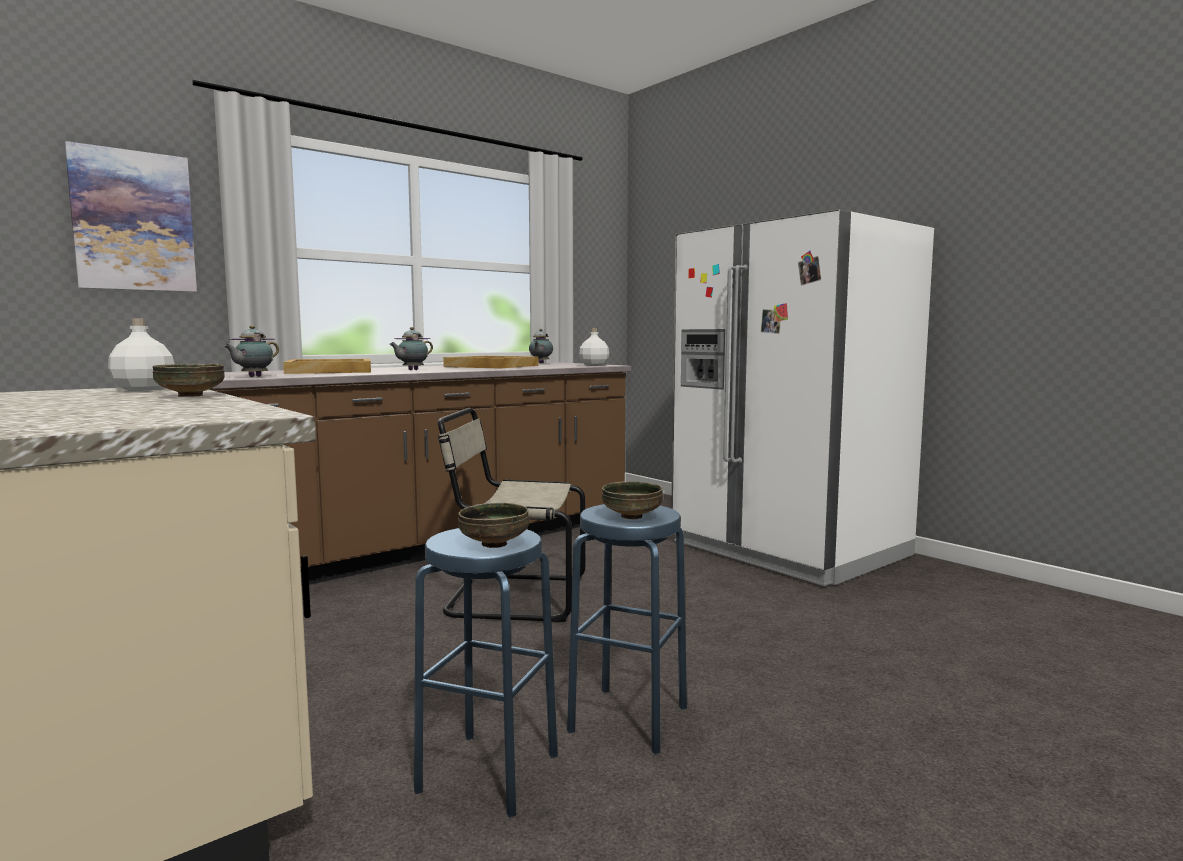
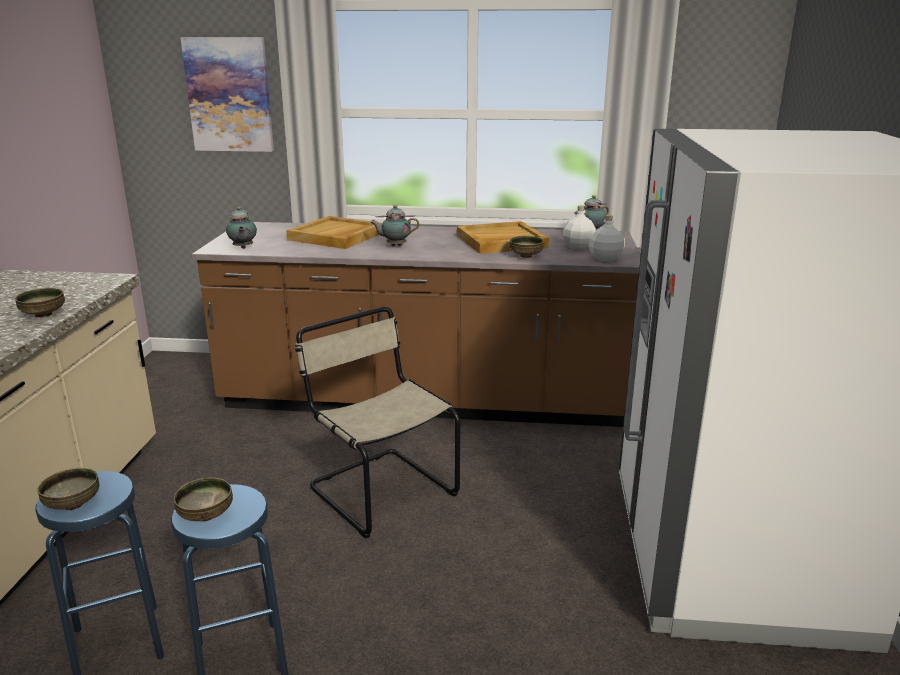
camera: 45 degrees right, 15 degrees up
white bottle [108,318,174,391] -> white bottle moved to [563,205,596,250]
teapot [223,325,279,377] -> teapot turned 90 degrees counterclockwise [226,207,257,249]
none -> bowl [510,236,544,258]

